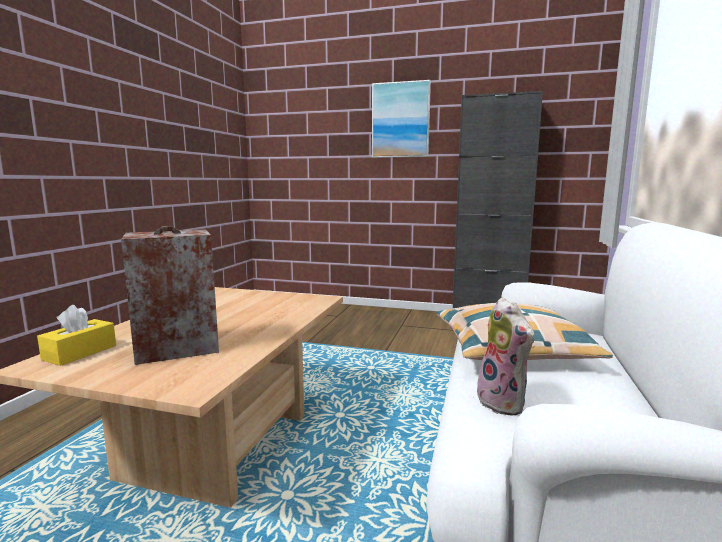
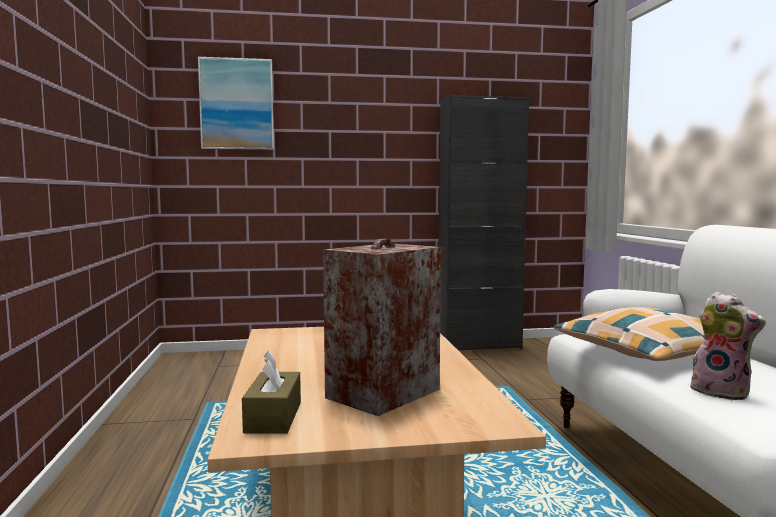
camera: 25 degrees left, 5 degrees down
yellow tissue box [37,305,116,366] -> brown tissue box [242,351,301,434]
picture [372,80,431,158] -> picture moved to [198,57,274,150]

